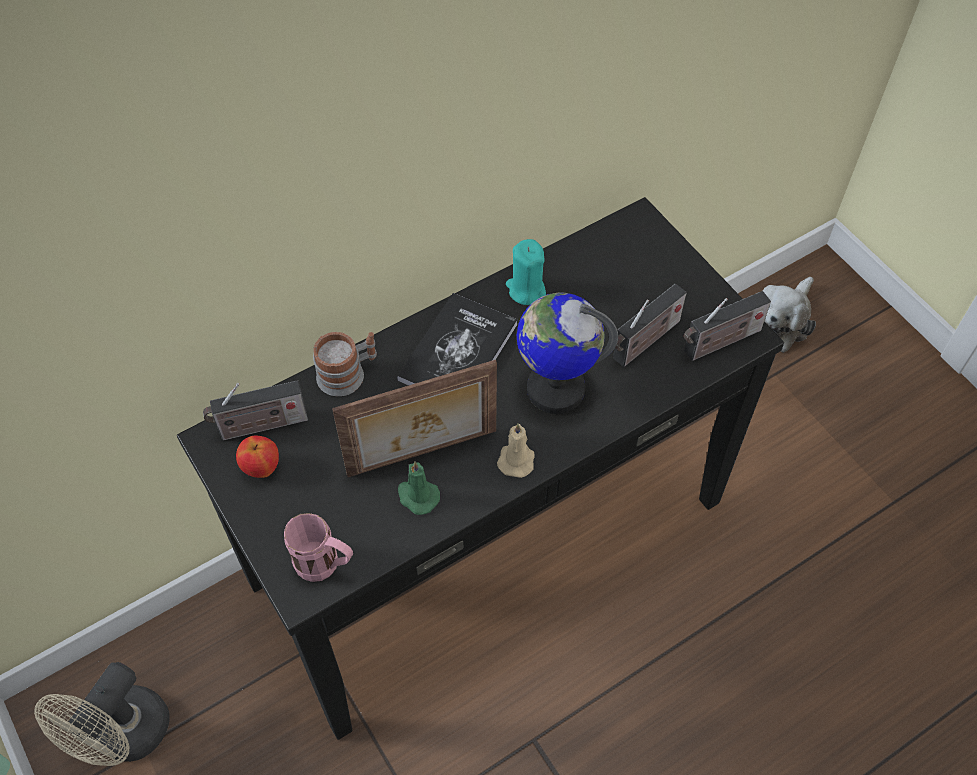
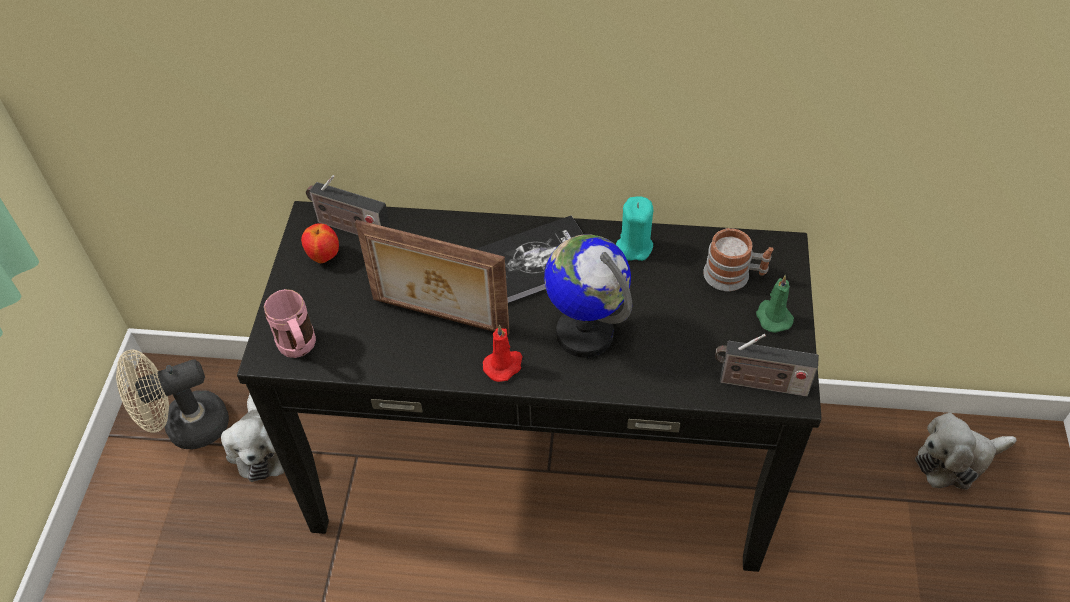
camera: 40 degrees right, 5 degrees down
mug [313,332,377,396] -> mug moved to [703,228,774,291]
green candle [398,461,440,515] -> green candle moved to [756,275,794,333]
beige candle [497,423,534,478] -> red candle [483,324,523,382]
radio [613,284,687,367] -> none
none -> plush toy [221,394,284,482]

